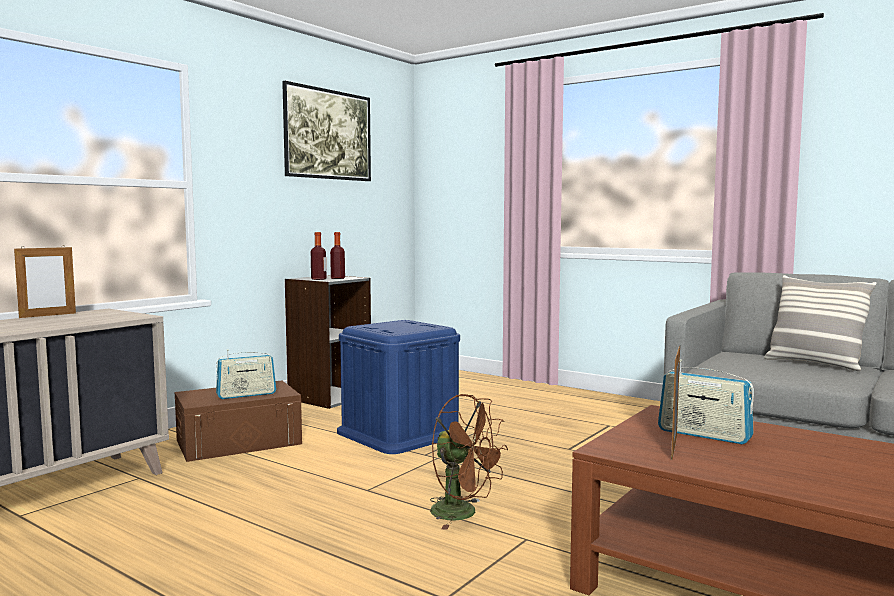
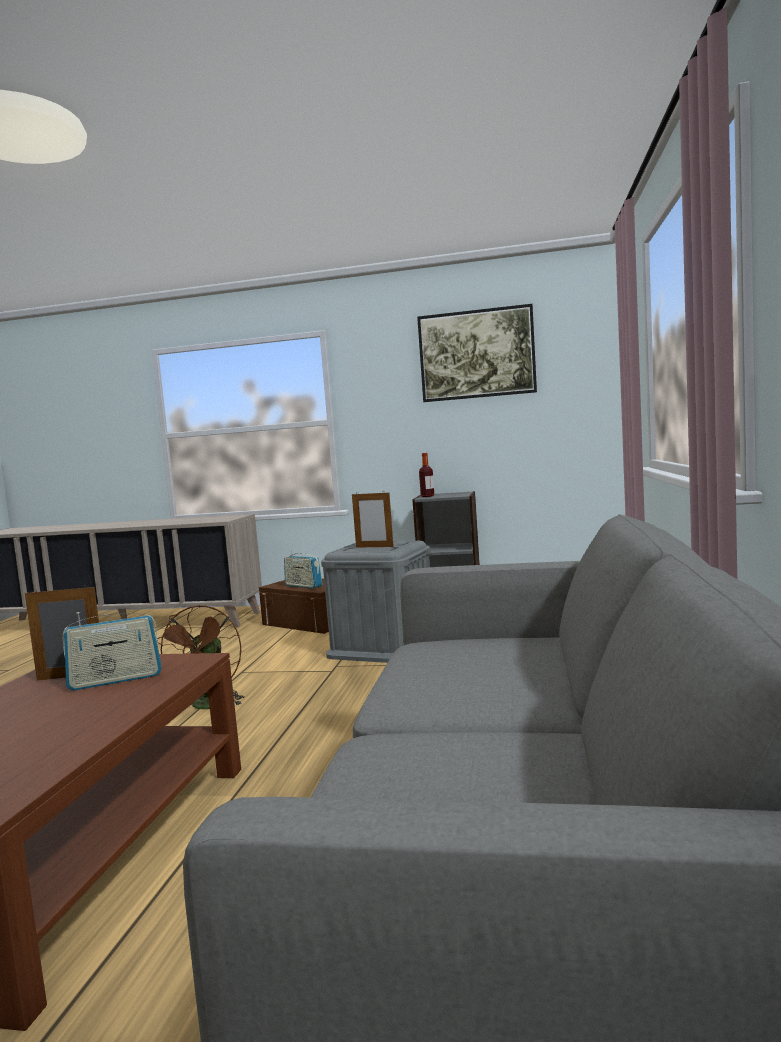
camera: 65 degrees right, 0 degrees up
picture frame [14,245,76,318] -> picture frame moved to [352,491,394,548]
bottle [330,232,345,279] -> none
blue storage box [337,320,460,454] -> grey storage box [321,541,430,663]
radio [658,359,754,444] -> radio turned 120 degrees counterclockwise [62,612,162,690]
pillow [764,275,876,371] -> none

